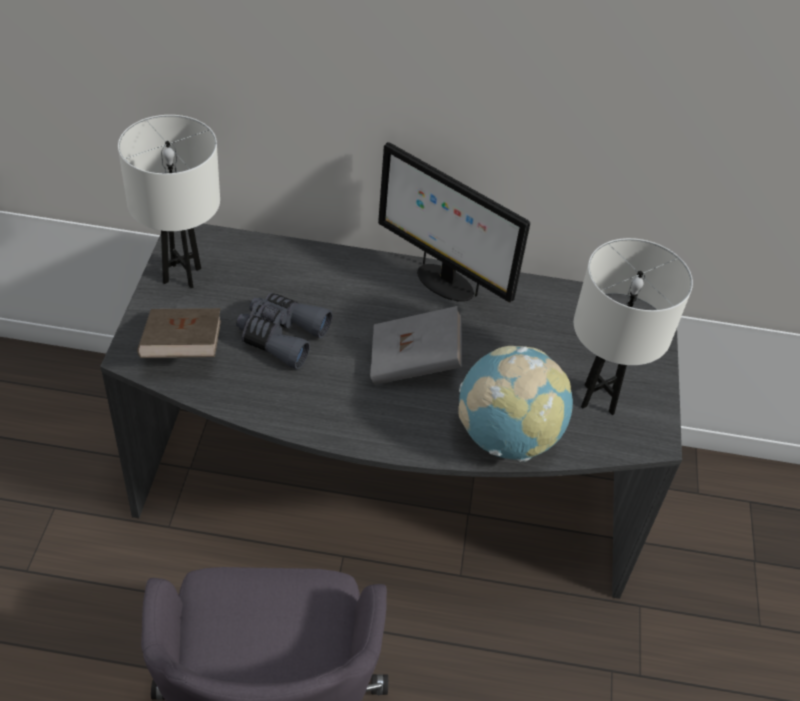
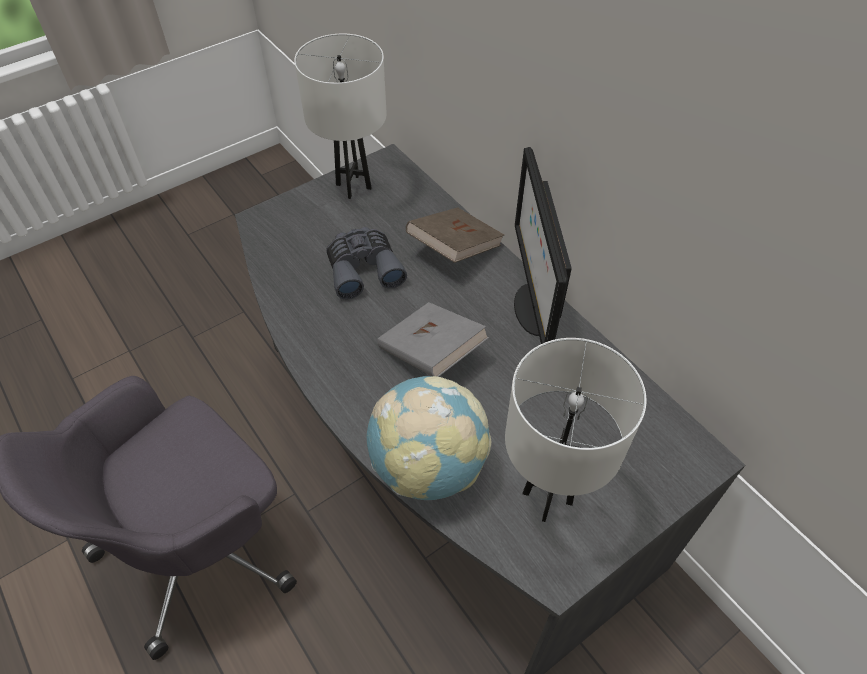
camera: 50 degrees right, 5 degrees up
brown book [137,308,221,358] -> brown book moved to [406,207,504,263]

